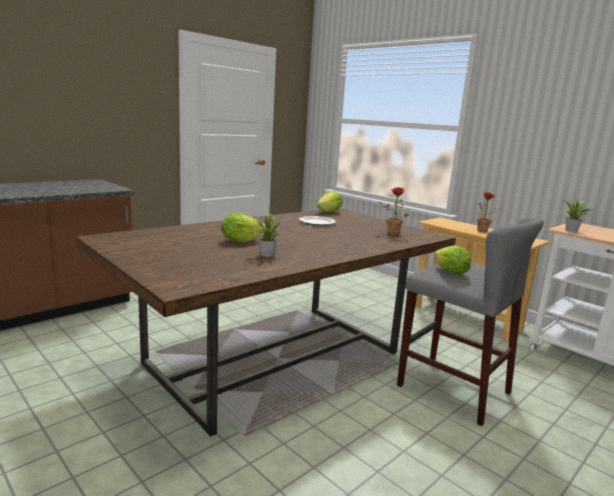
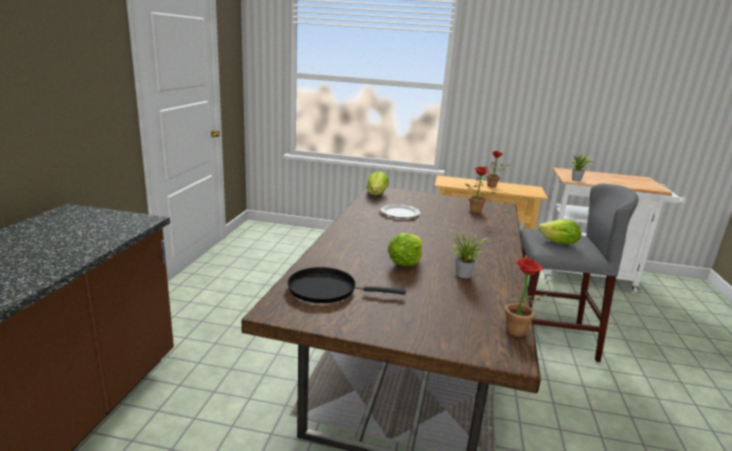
camera: 35 degrees left, 5 degrees up
none -> black frying pan [287,267,406,303]
none -> potted plant [505,258,547,337]

